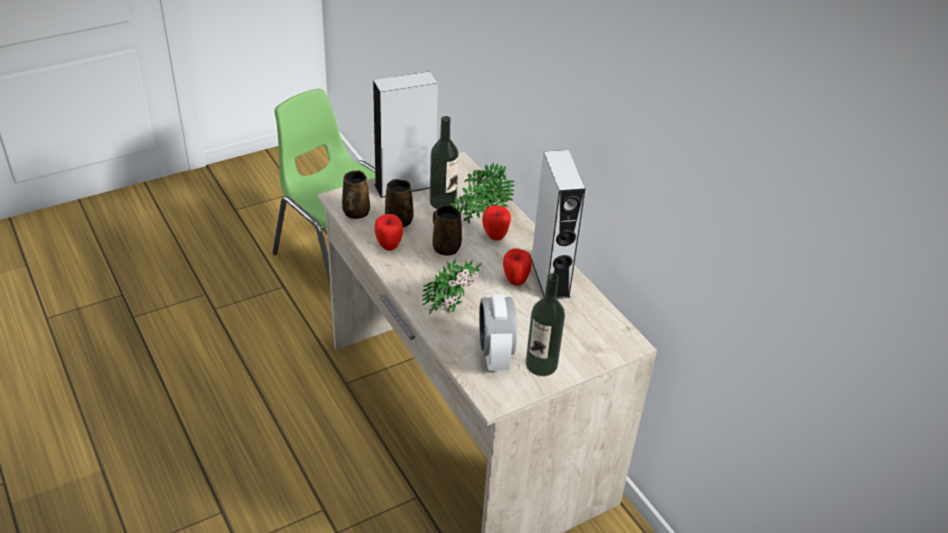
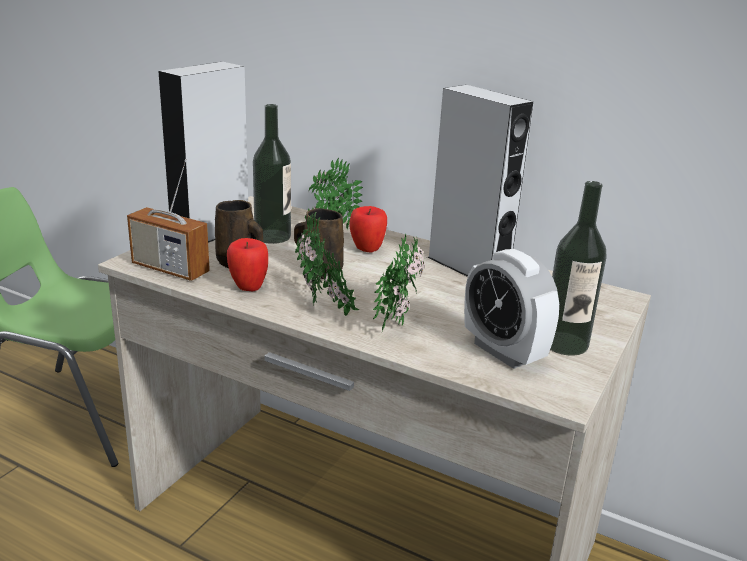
camera: 30 degrees left, 15 degrees down
brown mug [342,170,370,219] -> radio [127,159,210,281]
apple [503,248,532,286] -> none
none -> potted plant [295,211,359,316]

